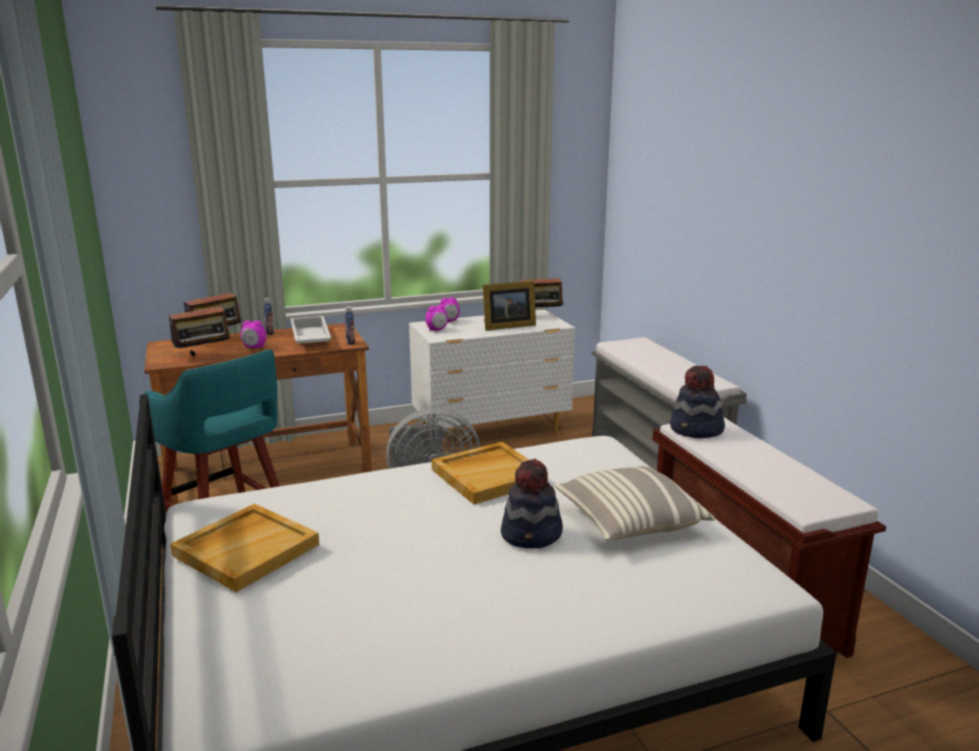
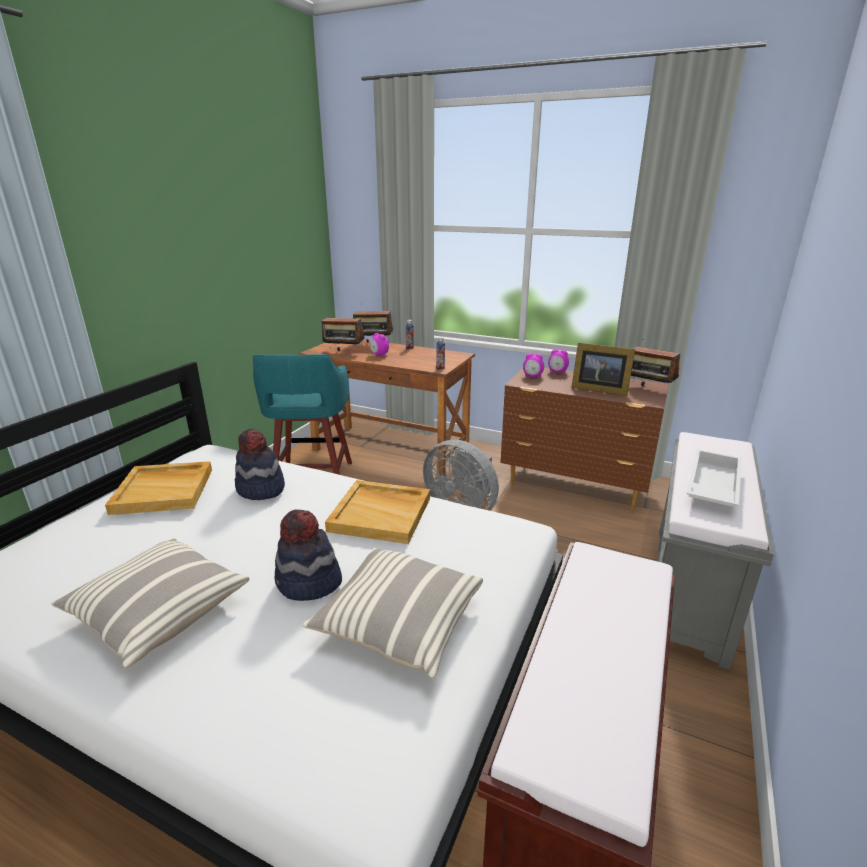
camera: 45 degrees right, 5 degrees up
white tray [291,316,331,344] -> white tray moved to [687,449,742,507]
white dresser [409,309,575,435] -> brown dresser [500,368,669,512]
hat [670,366,725,438] -> hat moved to [235,429,285,500]
none -> pillow [51,537,249,668]

